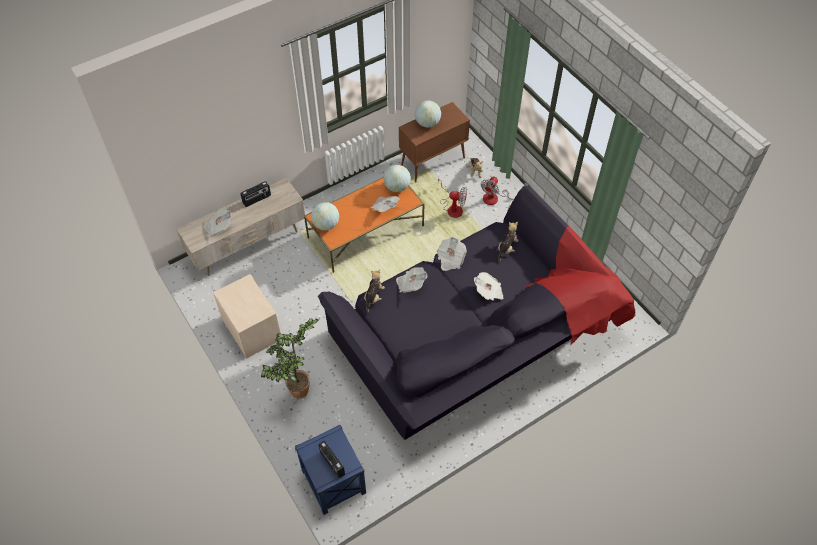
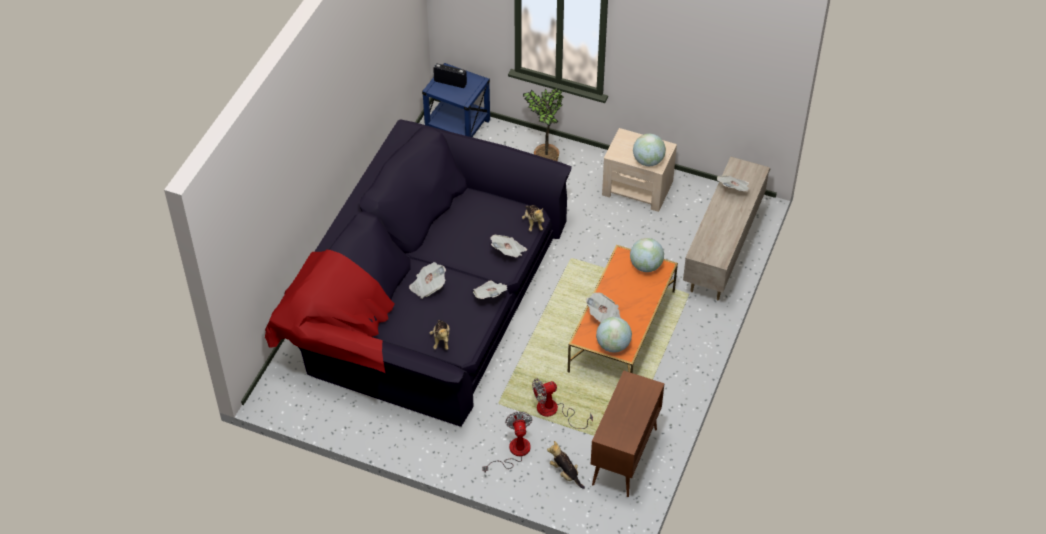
camera: 145 degrees right, 5 degrees down
radio [240,181,271,207] -> none
globe [415,101,441,127] -> globe moved to [633,134,666,166]

